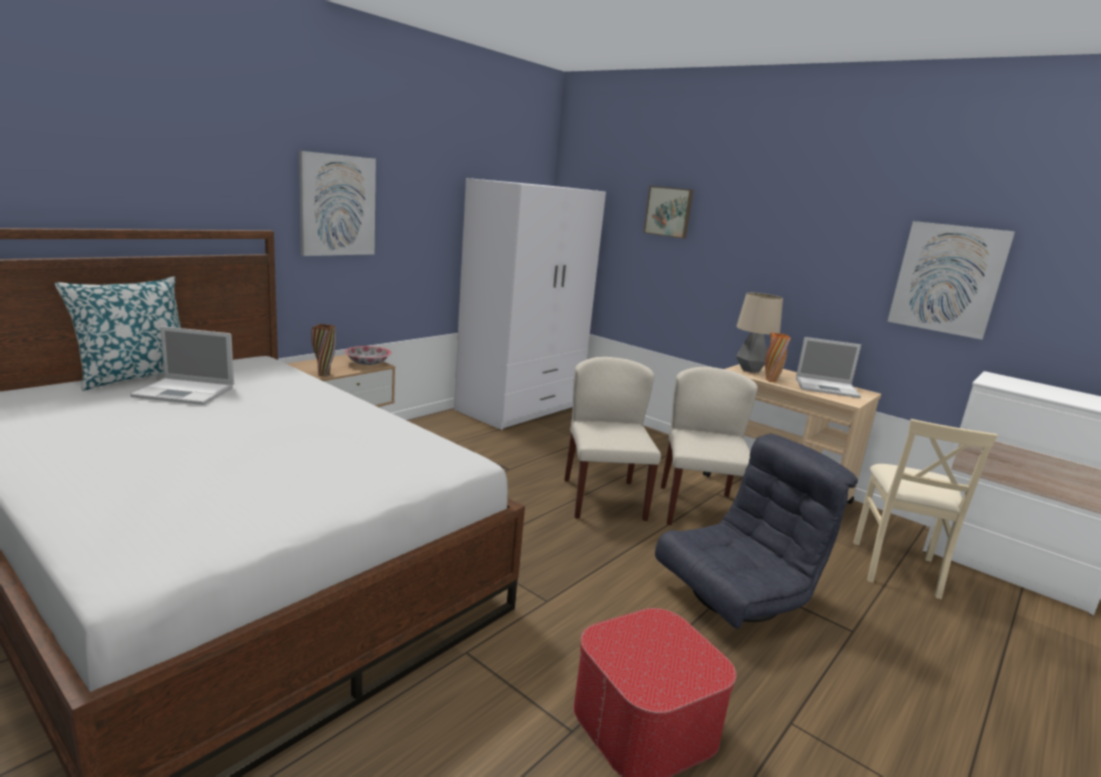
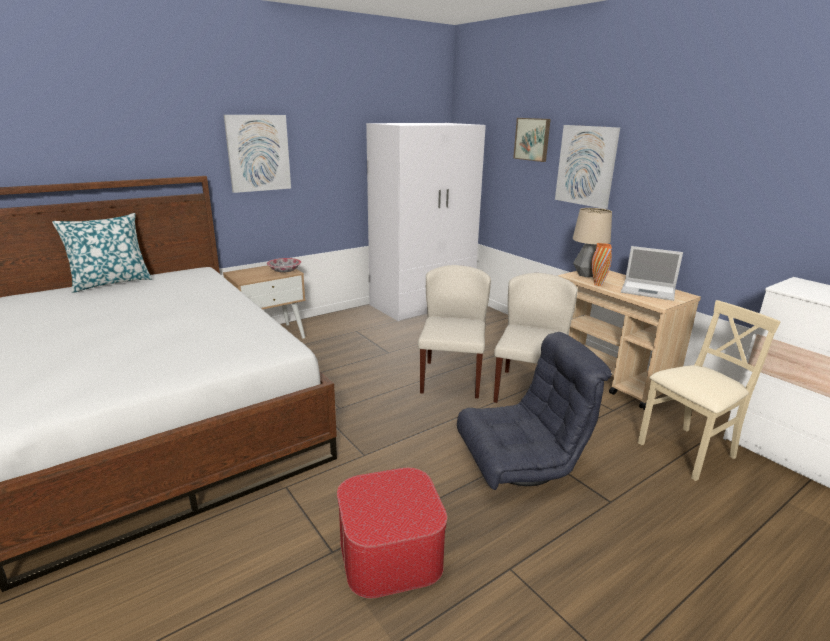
camera: 15 degrees right, 5 degrees up
laptop [130,326,234,405] -> none
brown vase [311,324,336,376] -> none
beige chair [854,419,998,599] -> beige chair turned 150 degrees counterclockwise [638,300,781,481]
picture [887,221,1015,340] -> picture moved to [555,125,620,209]

